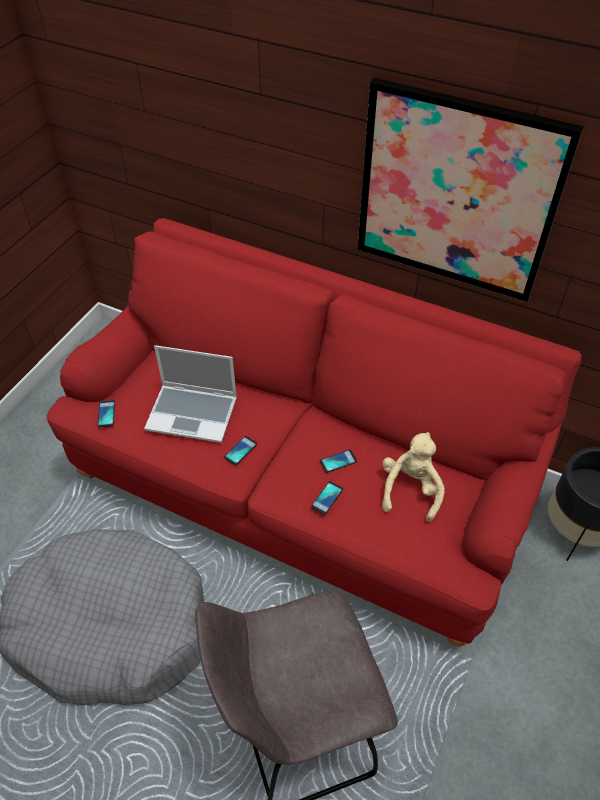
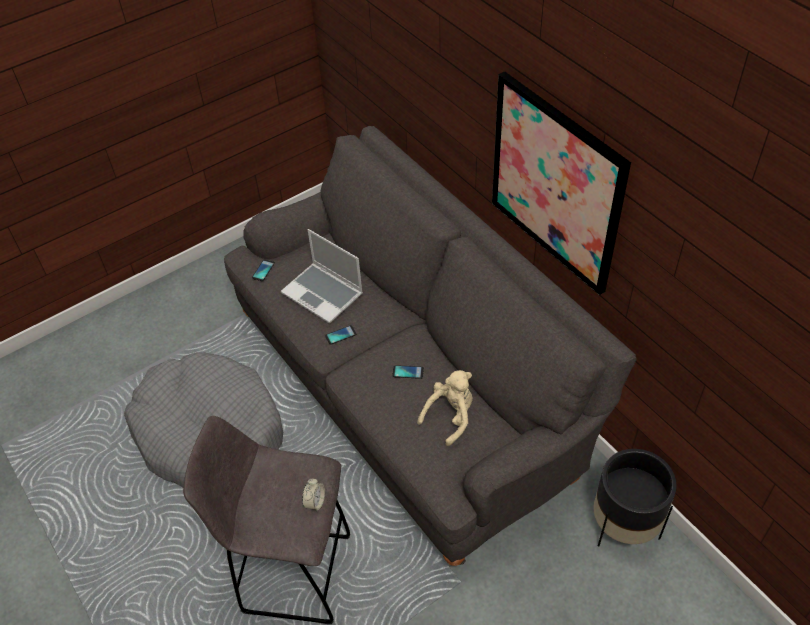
camera: 30 degrees right, 0 degrees up
red sofa [46,218,582,647] -> grey sofa [224,126,637,566]
phone [311,481,343,515] -> none
none -> alarm clock [302,478,325,511]

